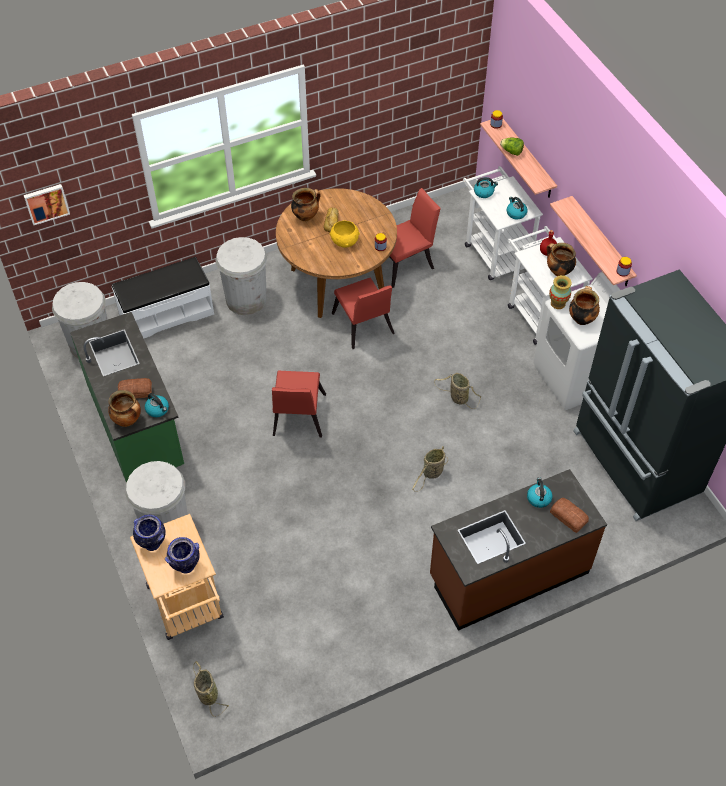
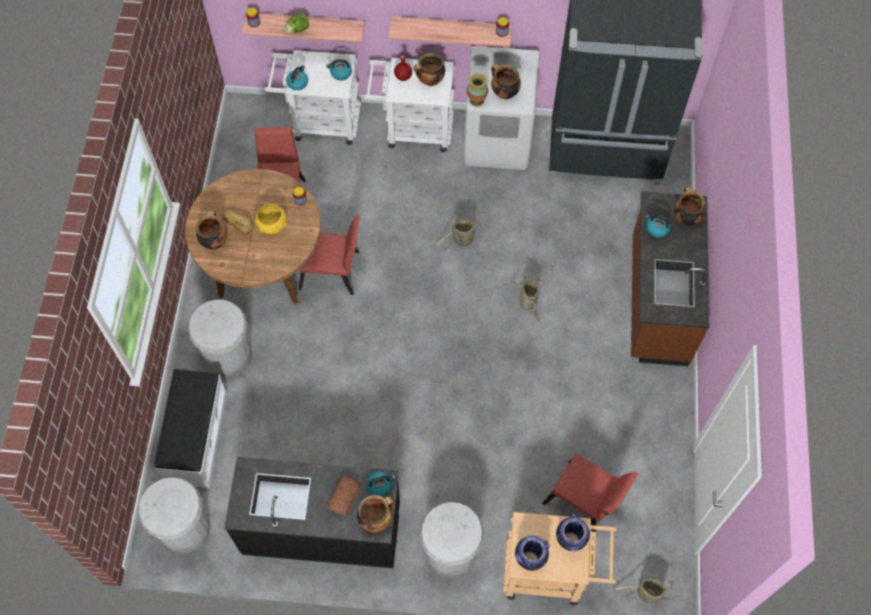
camera: 60 degrees left, 10 degrees up
picture [24,184,70,225] -> none
green counter [70,312,184,483] -> black counter [224,457,400,568]
red chair [272,371,326,438] -> red chair moved to [542,453,638,532]
bread [550,498,589,533] -> cooking pot [674,187,705,226]

